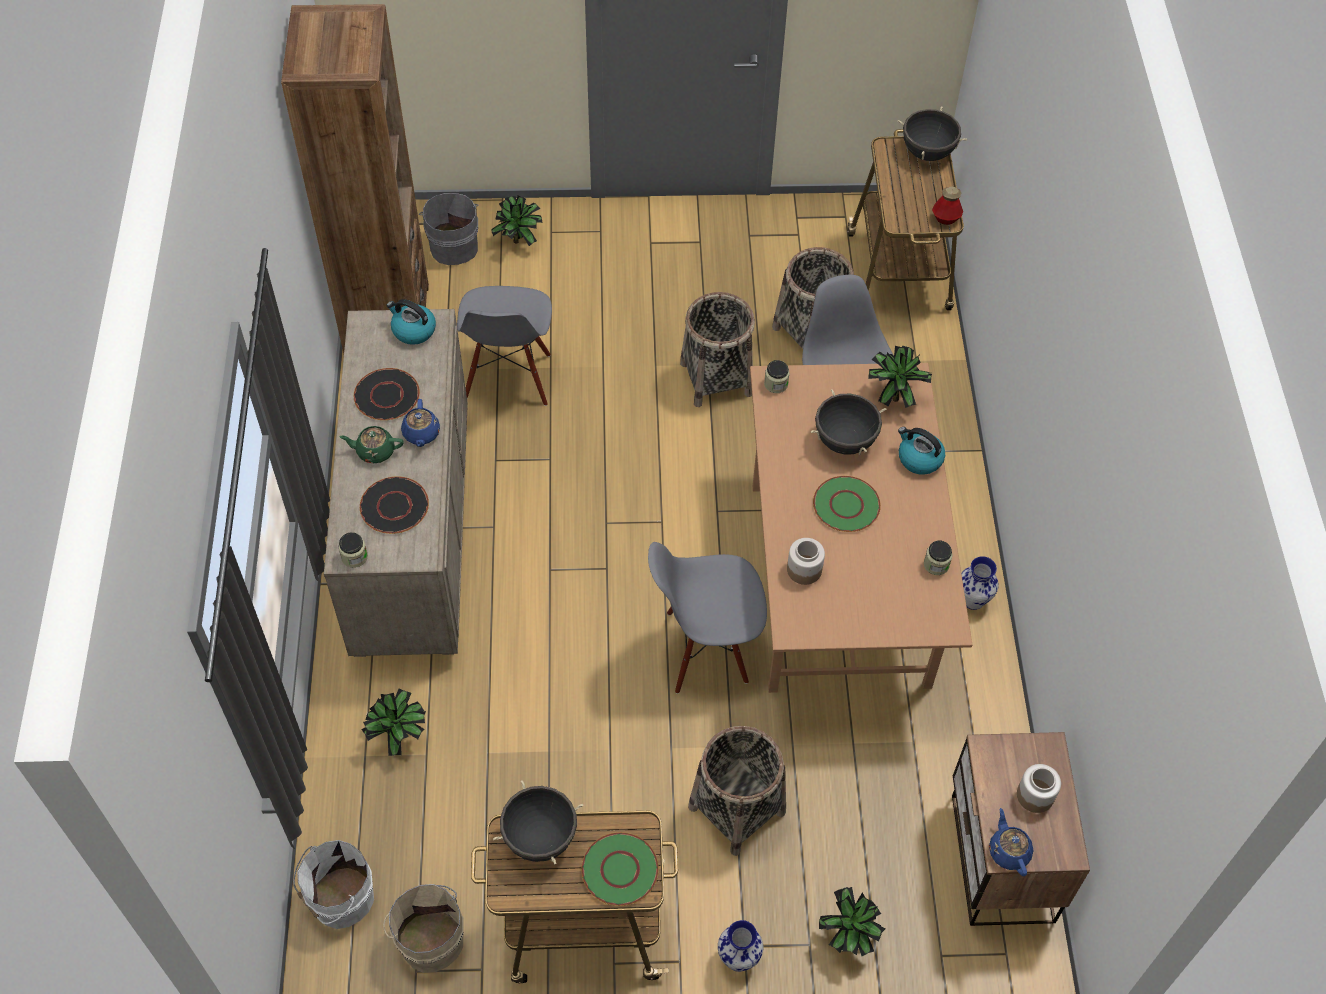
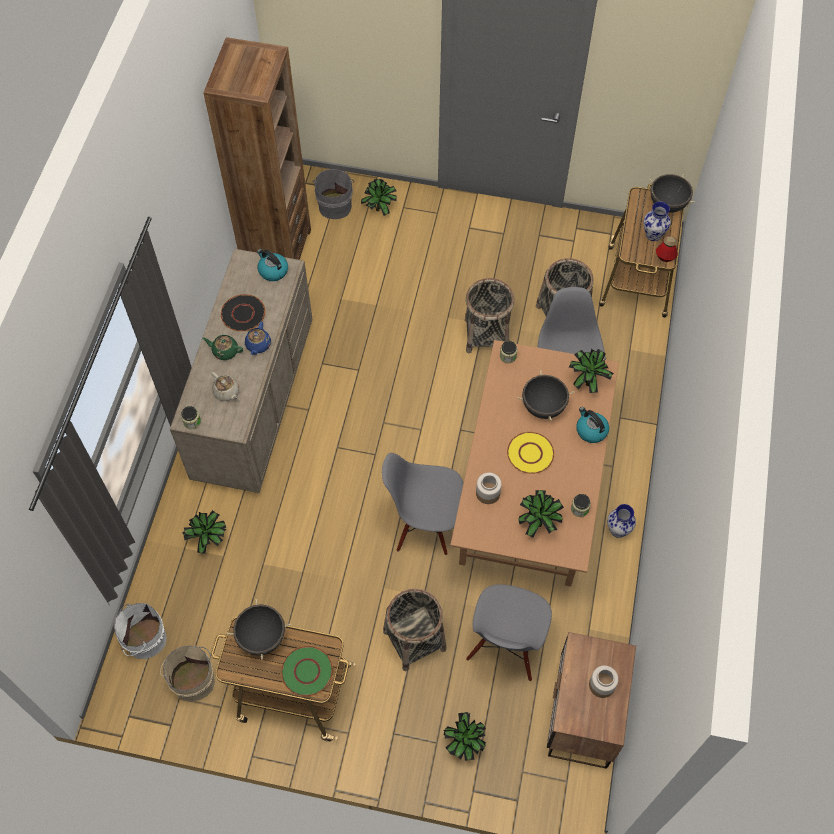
camera: 15 degrees right, 5 degrees up
black plate [360,476,429,534] -> beige teapot [212,372,239,401]
grey chair [457,286,552,406] -> grey chair moved to [466,584,552,681]
vase [718,920,763,972] -> vase moved to [643,202,671,241]
green plate [813,476,881,532] -> yellow plate [507,432,554,474]
blue teapot [989,808,1033,876] -> none
none -> potted plant [518,490,564,538]

